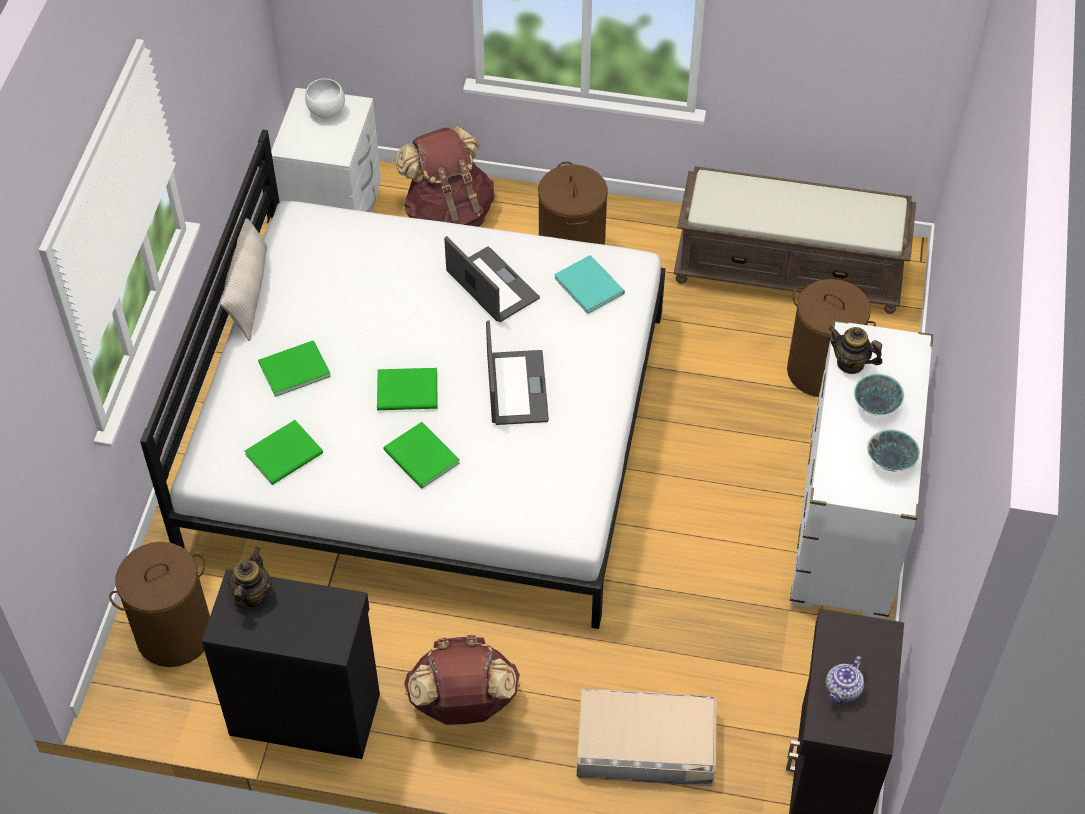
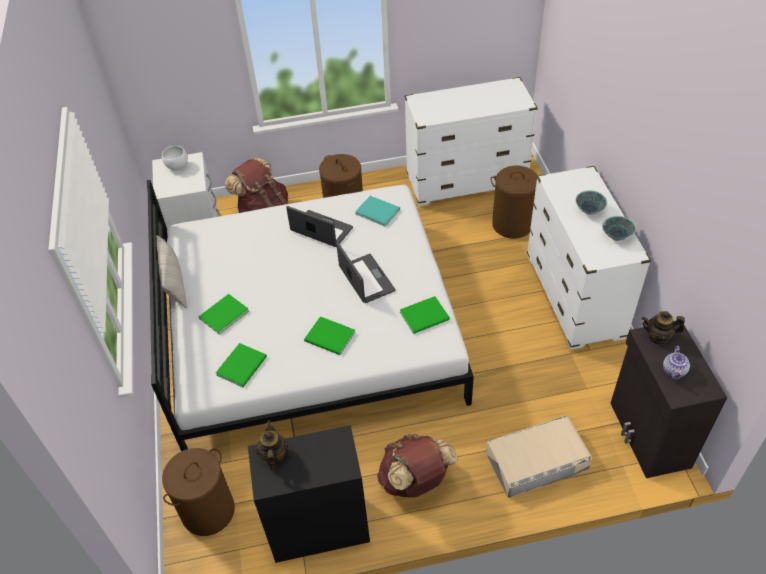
camera: 20 degrees left, 5 degrees down
green book [377,368,437,410] -> green book moved to [400,296,450,334]
brown bench [674,166,916,314] -> white dresser [405,77,538,206]
teapot [828,326,883,374] -> teapot moved to [642,311,685,345]

